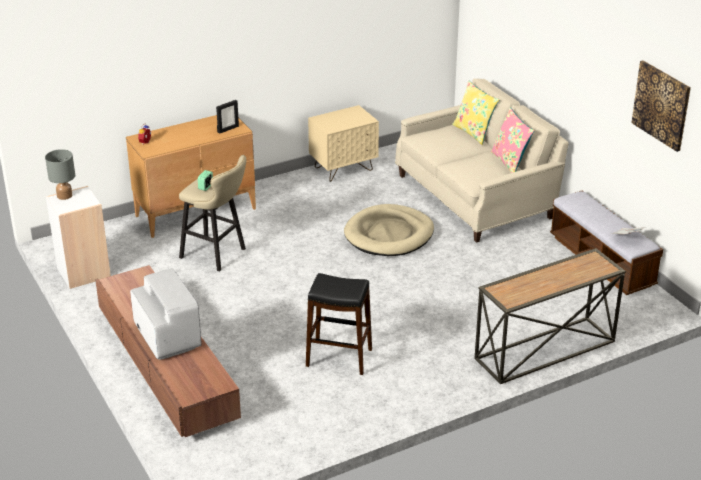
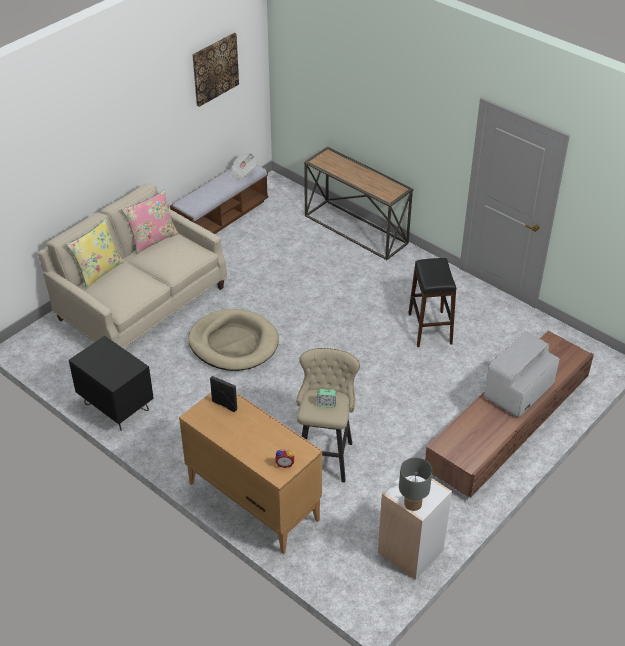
camera: 110 degrees left, 10 degrees up
beige nightstand [308,105,379,182] -> black nightstand [69,336,154,431]

